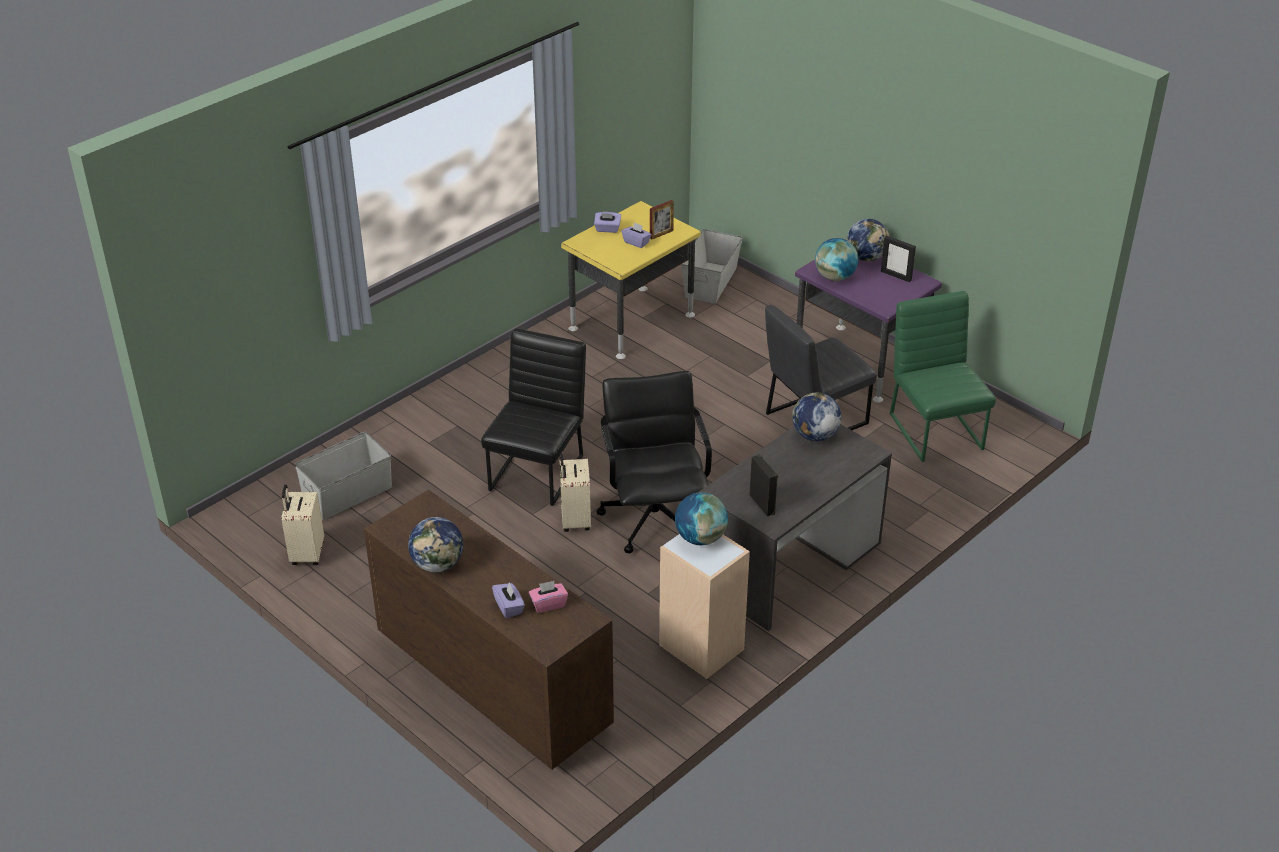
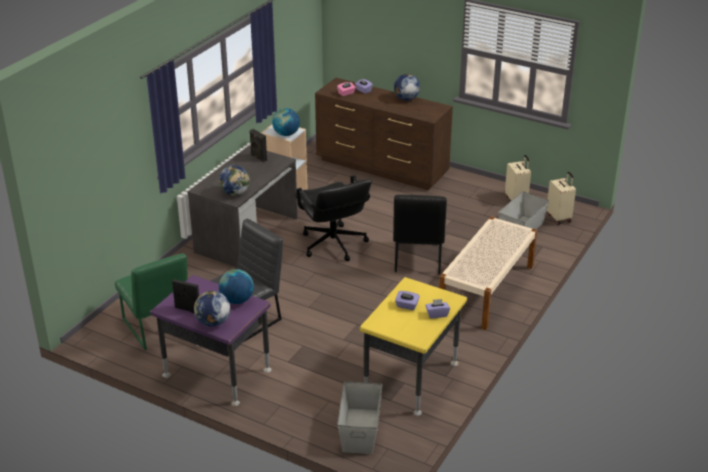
camera: 165 degrees right, 5 degrees down
beige suitcase [560,453,591,532] -> beige suitcase moved to [547,172,576,225]
picture frame [650,200,674,239] -> none
none -> beige bench [439,217,537,330]

